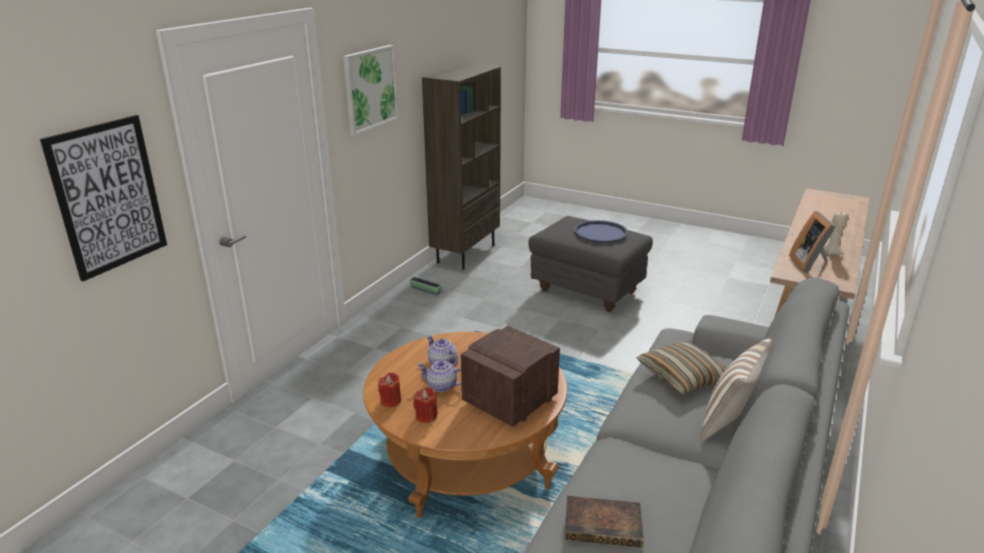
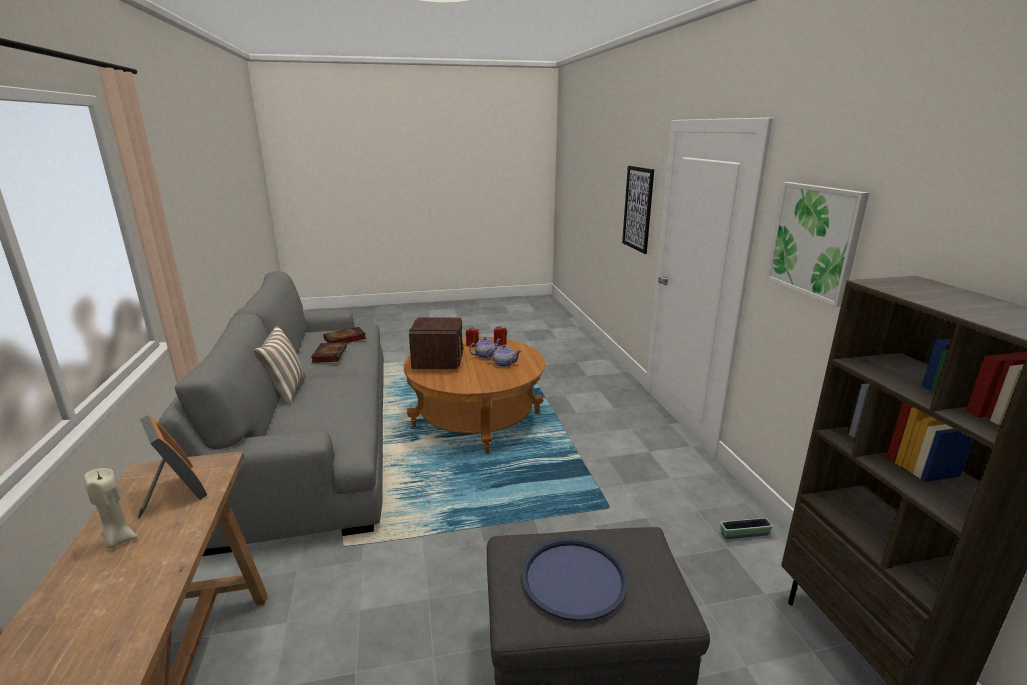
camera: 140 degrees right, 5 degrees down
pillow [637,341,727,394] -> none
none -> book [311,342,347,363]

